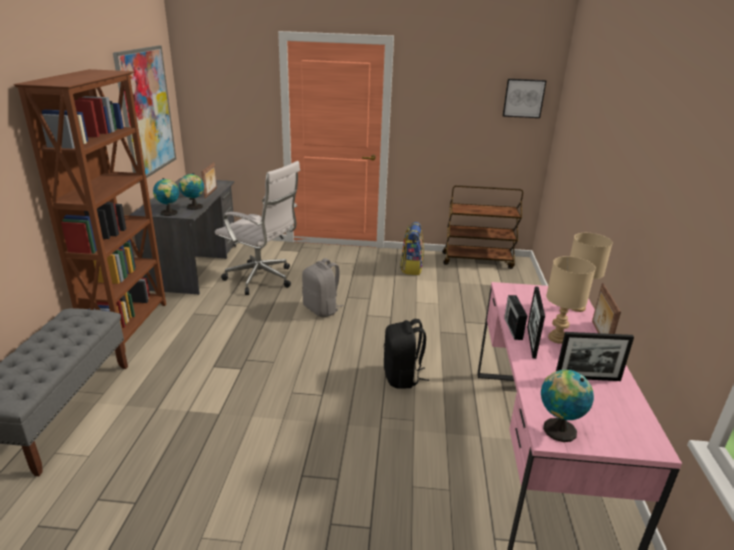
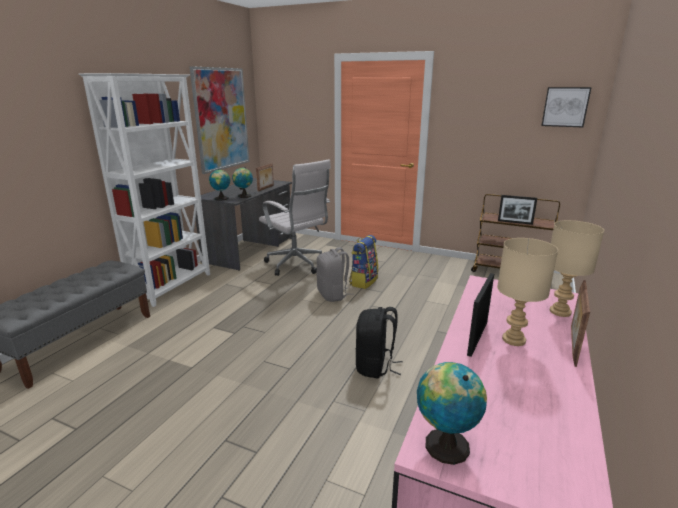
camera: 20 degrees right, 5 degrees down
brown bookcase [14,69,166,353] -> white bookcase [79,73,210,307]
backpack [400,222,424,275] -> backpack moved to [349,235,378,289]
radio [504,295,527,340] -> none
picture frame [556,332,634,381] -> picture frame moved to [498,195,537,225]

